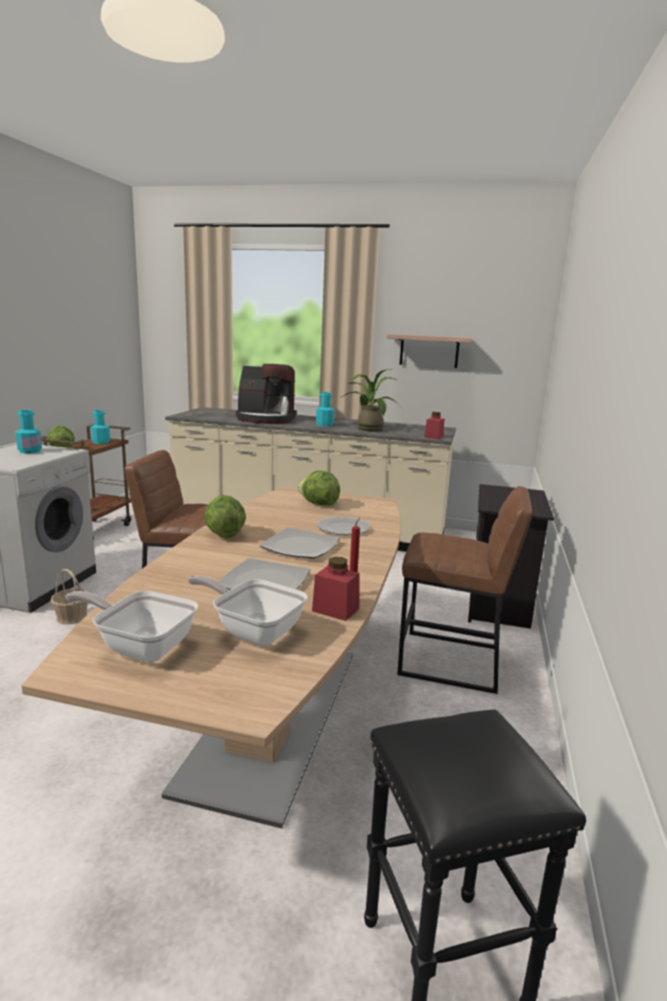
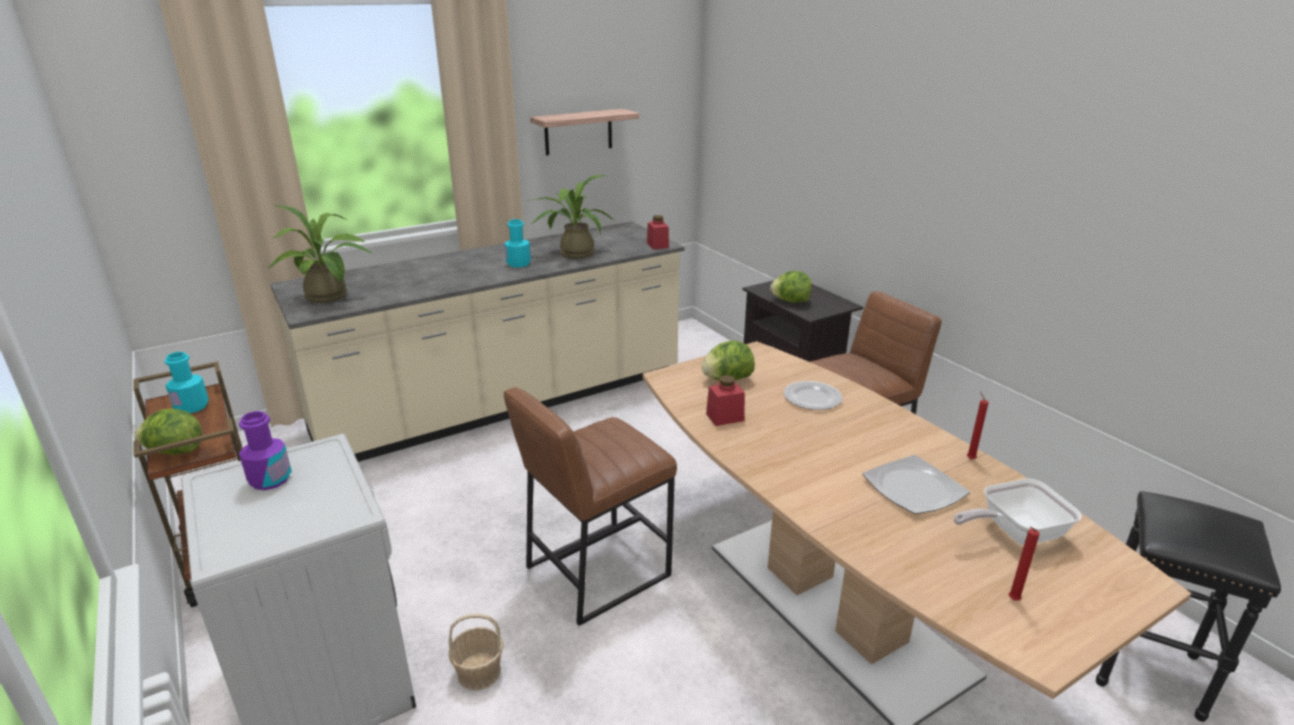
camera: 45 degrees left, 10 degrees up
turquoise bottle [15,410,42,453] -> purple bottle [239,411,292,490]
frying pan [65,591,198,662] -> red candle [1009,527,1040,601]
lettuce [205,495,246,538] -> lettuce moved to [770,271,812,303]
coffee machine [236,364,297,424] -> none
plate [259,527,340,559] -> none
red jar [312,557,360,621] -> red jar moved to [706,375,745,426]
none -> potted plant [268,205,374,303]

